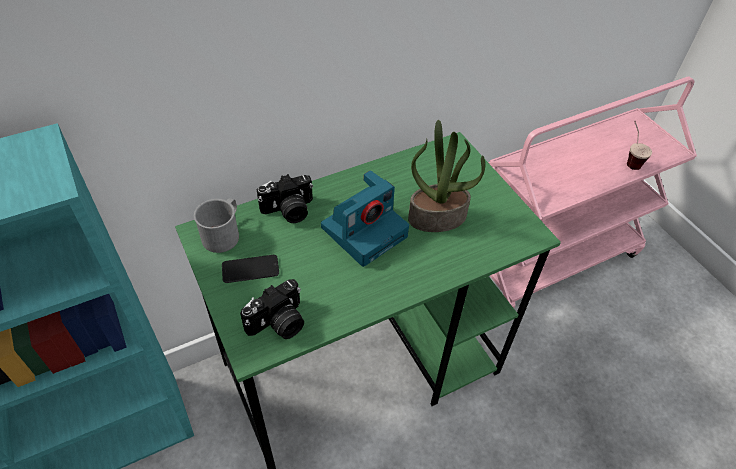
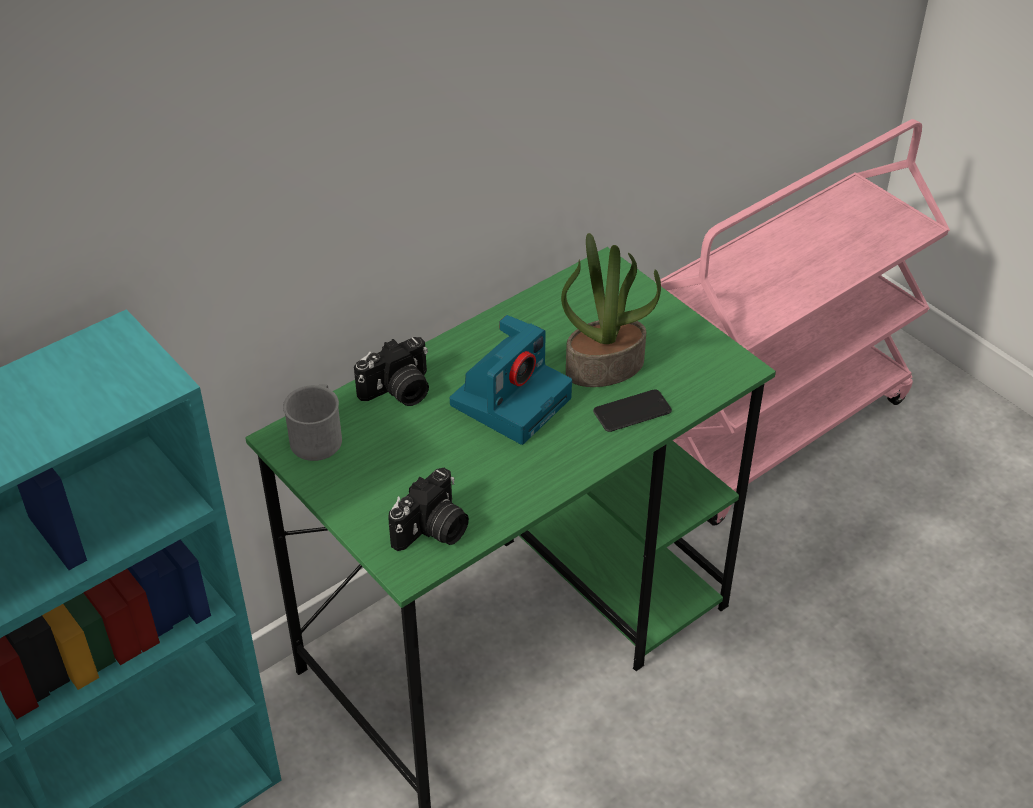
camera: 10 degrees left, 5 degrees down
phone [222,255,279,283] -> phone moved to [593,389,672,432]
cup [627,121,652,170] -> none

